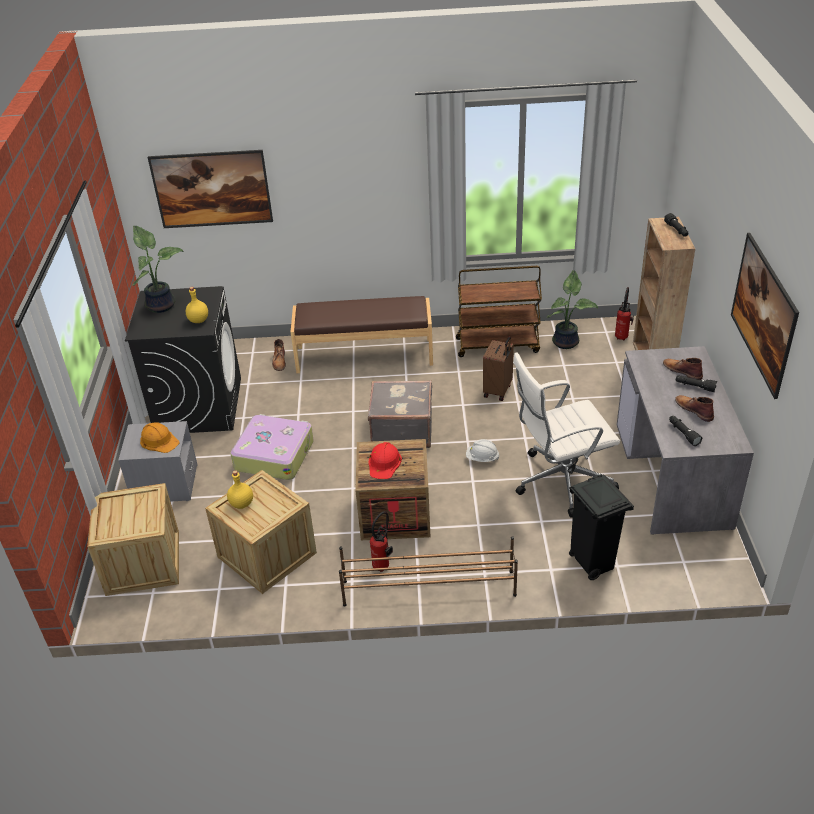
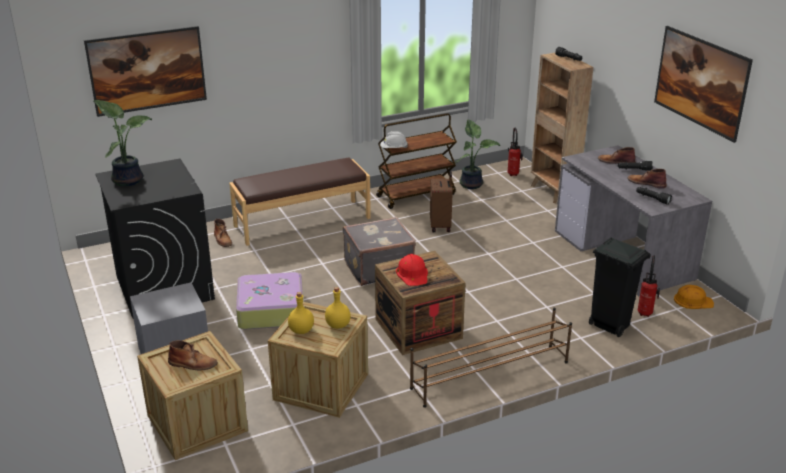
camera: 25 degrees left, 10 degrees down
orange hard hat [140,422,179,453] -> orange hard hat moved to [674,285,714,309]
yellow bottle [186,287,208,323] -> yellow bottle moved to [325,287,351,329]
fire extinguisher [370,511,393,572] -> fire extinguisher moved to [638,255,660,317]
white hard hat [466,439,499,462] -> white hard hat moved to [380,131,408,148]
white office chair [513,352,620,518] -> none
none -> brown boot [168,340,218,370]

